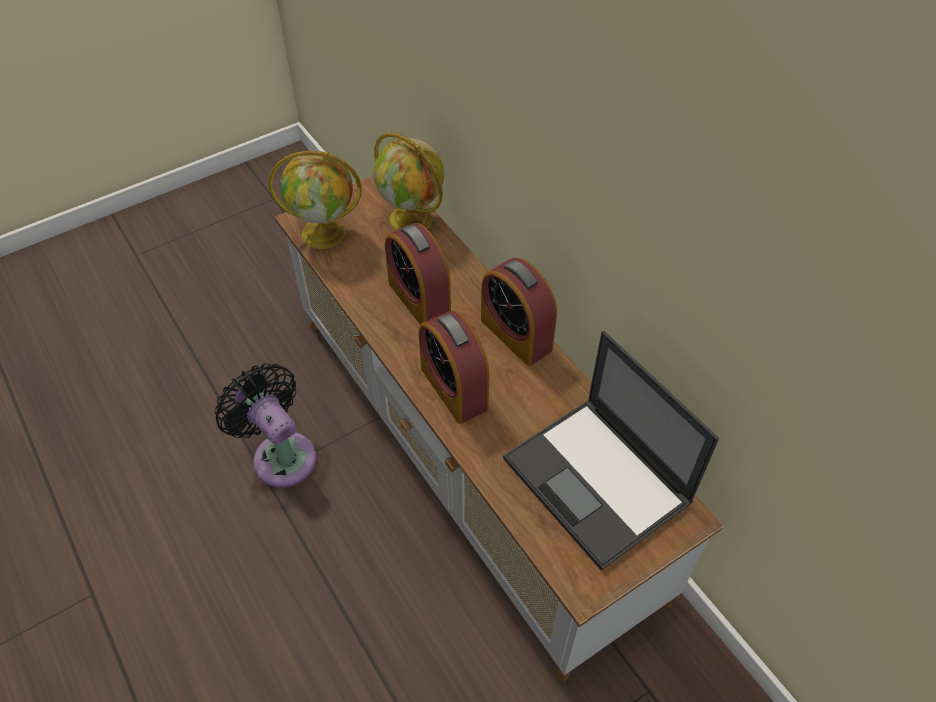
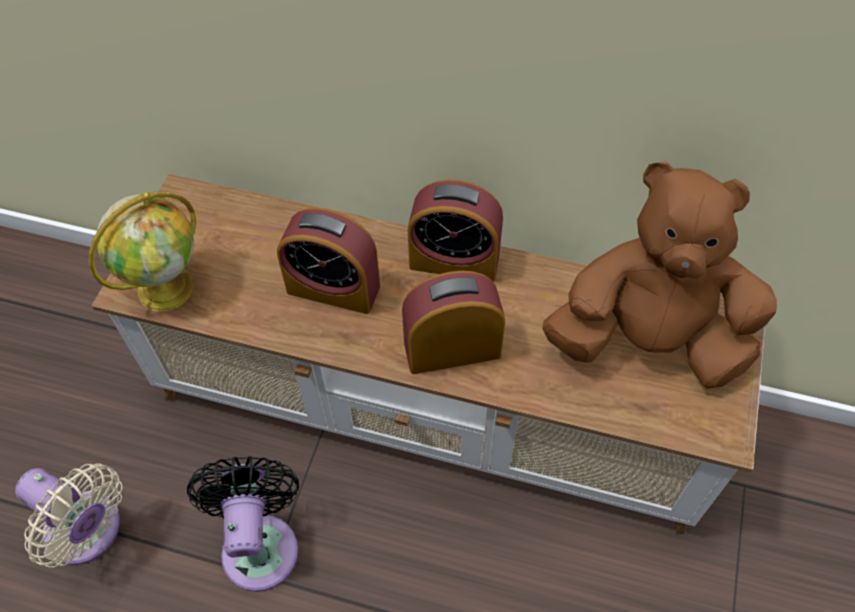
camera: 40 degrees left, 5 degrees up
black fan [214,363,316,487] -> black fan turned 75 degrees clockwise [187,456,299,592]
globe [373,133,444,231] -> none
alarm clock [419,310,490,424] -> alarm clock turned 150 degrees clockwise [402,271,505,374]
laptop [503,331,719,570] -> brown plush toy [542,162,777,389]
none -> beige fan [15,464,123,568]

